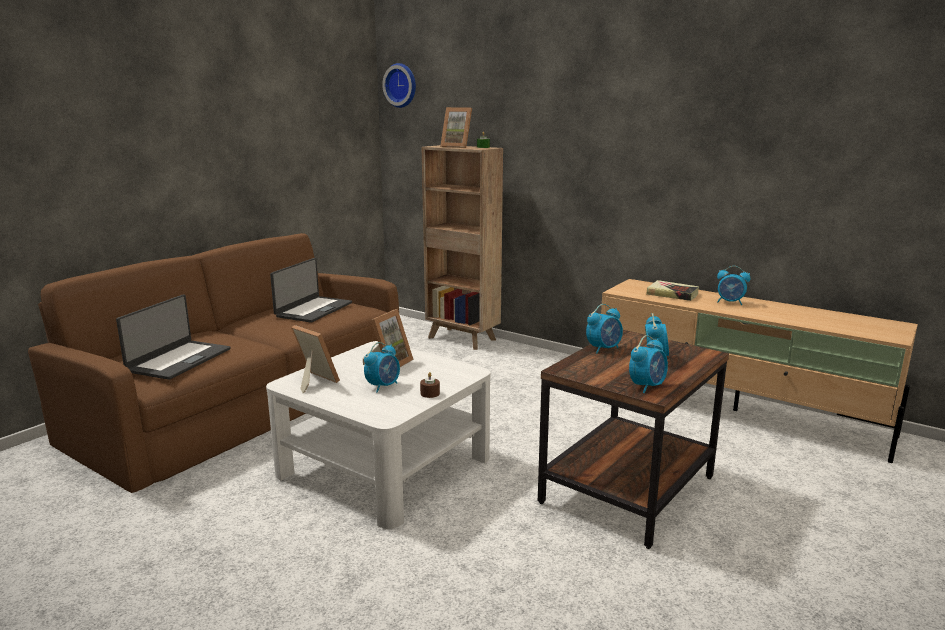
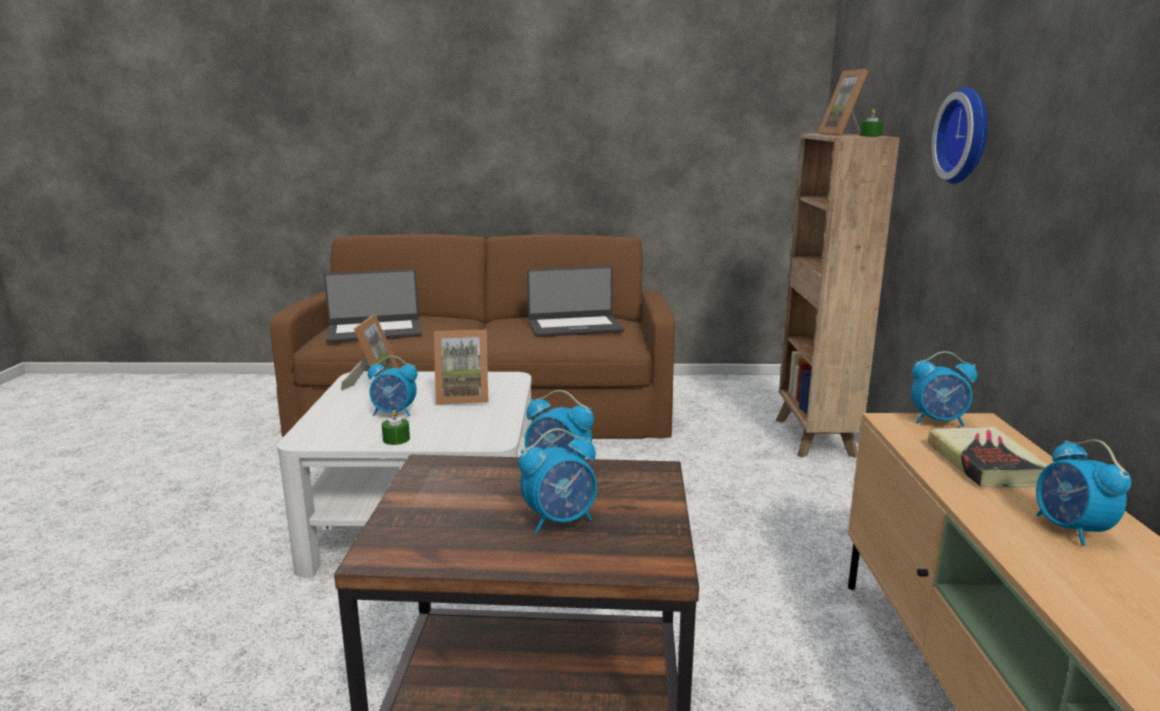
camera: 55 degrees right, 0 degrees up
wall clock [382,63,416,108] -> wall clock moved to [932,87,988,184]
brown candle [420,372,440,398] -> green candle [382,410,410,445]
alarm clock [629,335,668,393] -> alarm clock moved to [911,351,977,427]

